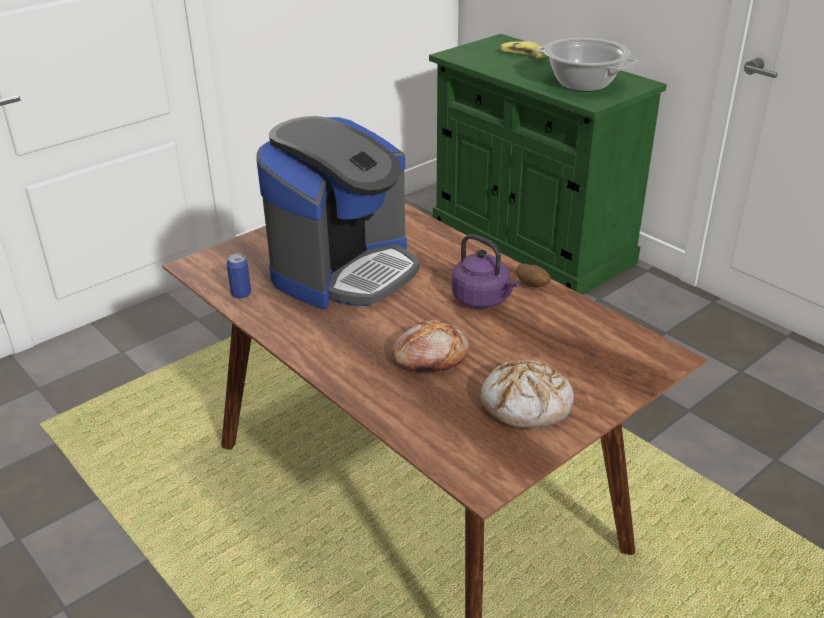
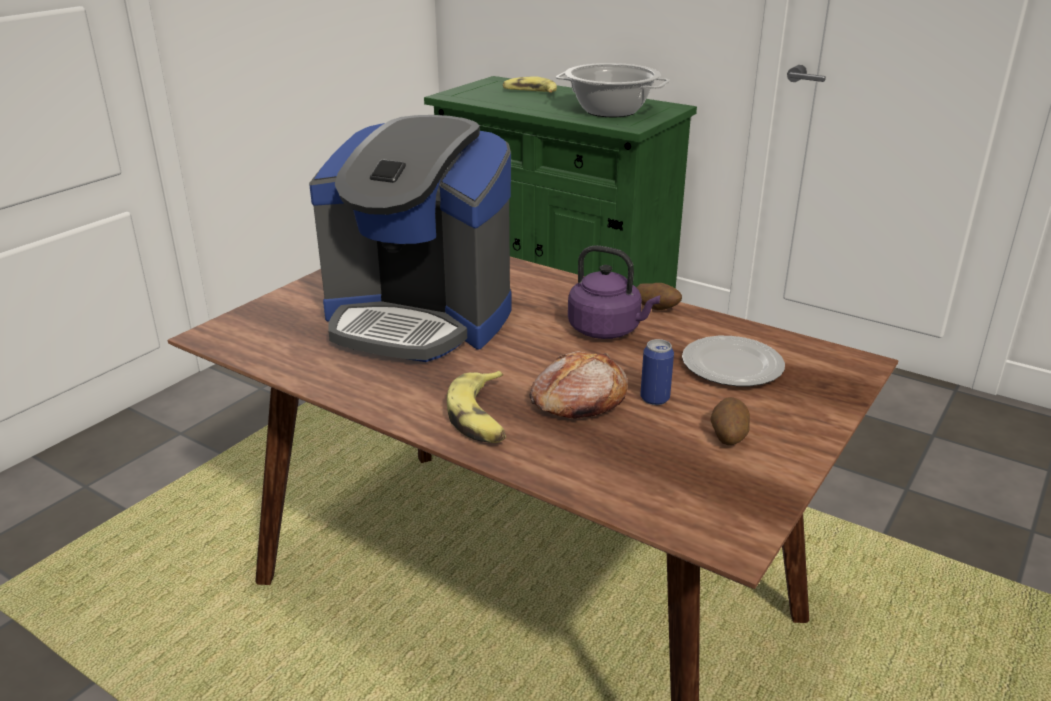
camera: 15 degrees left, 5 degrees down
can [227,254,251,299] -> can moved to [640,339,674,405]
coffee machine [256,116,420,309] -> coffee machine turned 90 degrees clockwise [309,115,511,362]
bread [481,360,574,429] -> potato [710,397,750,445]
none -> banana [447,371,506,443]
none -> plate [682,336,785,386]

